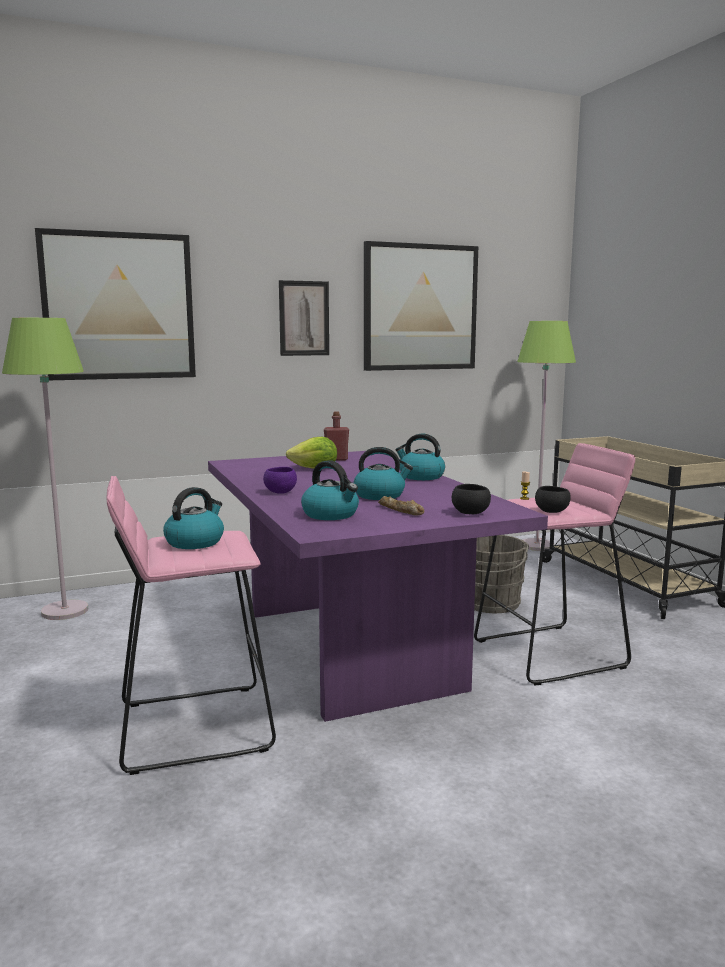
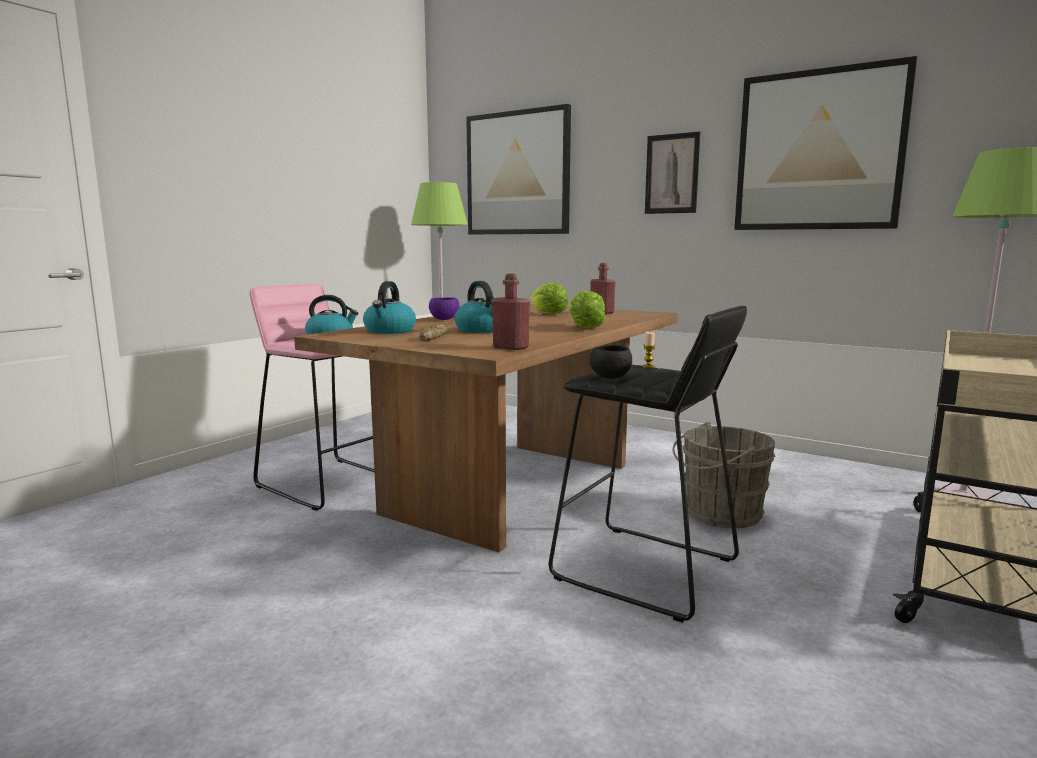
camera: 55 degrees right, 0 degrees up
purple dining table [208,451,548,722] -> brown dining table [294,304,678,553]
kettle [395,434,445,480] -> lettuce [569,291,606,328]
black bowl [452,484,491,514] -> none
pink stool [474,443,635,685] -> black stool [549,306,747,623]
none -> red bottle [492,274,530,350]

